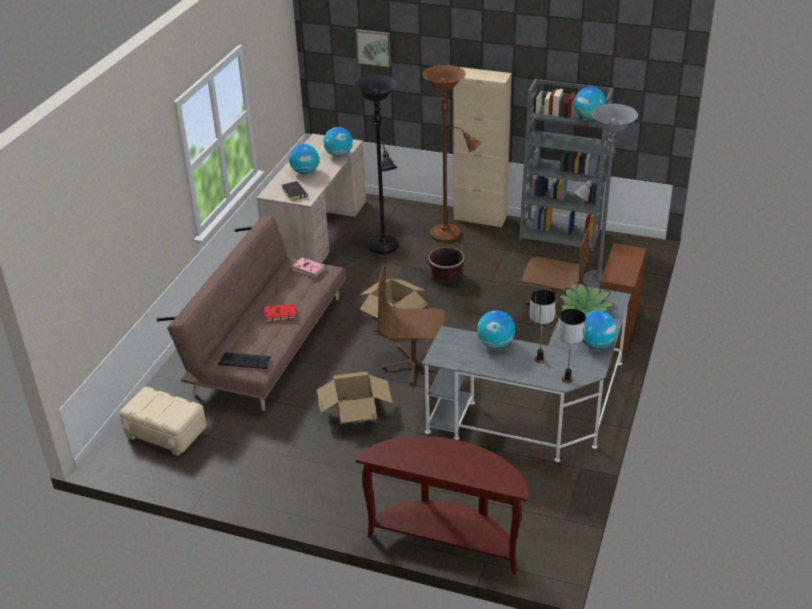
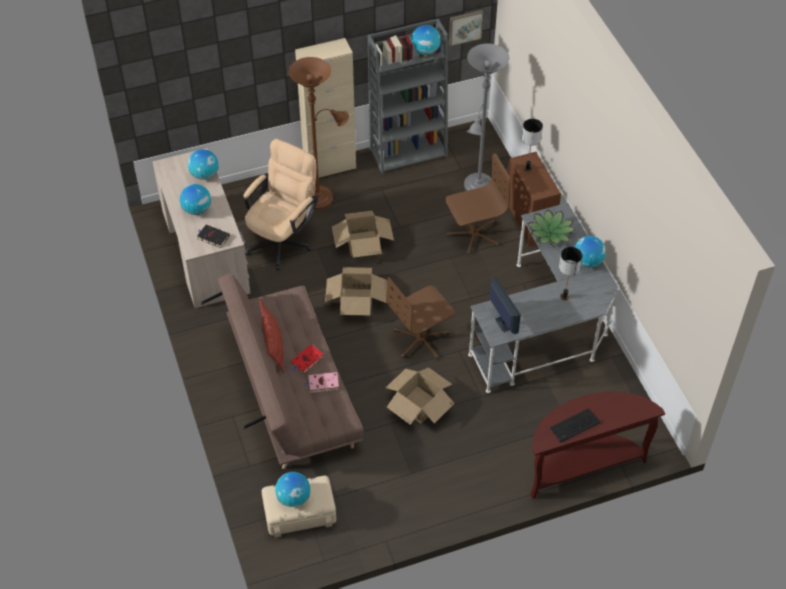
camera: 40 degrees left, 15 degrees up
keyboard [218,352,271,369] -> keyboard moved to [550,408,601,443]
pink book [292,258,325,277] -> pink book moved to [304,372,339,393]
black floor lamp [354,75,399,254] -> beige office chair [243,139,318,270]
picture [355,29,391,68] -> picture moved to [449,10,483,47]
brown planter [427,247,465,285] -> cardboard box [332,211,394,258]
globe [477,310,515,349] -> globe moved to [275,472,310,507]
table lamp [558,309,586,383] -> table lamp moved to [522,119,543,172]
none -> pillow [260,300,285,373]
none -> monitor [489,277,521,334]

